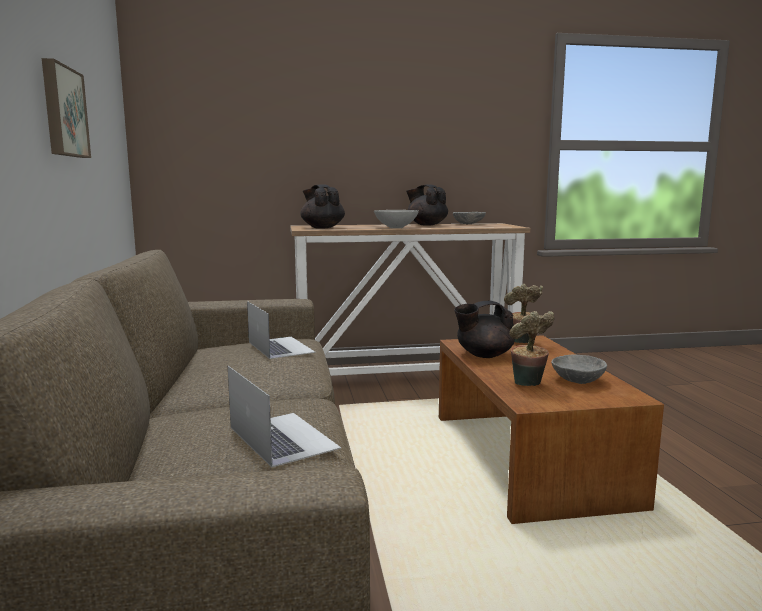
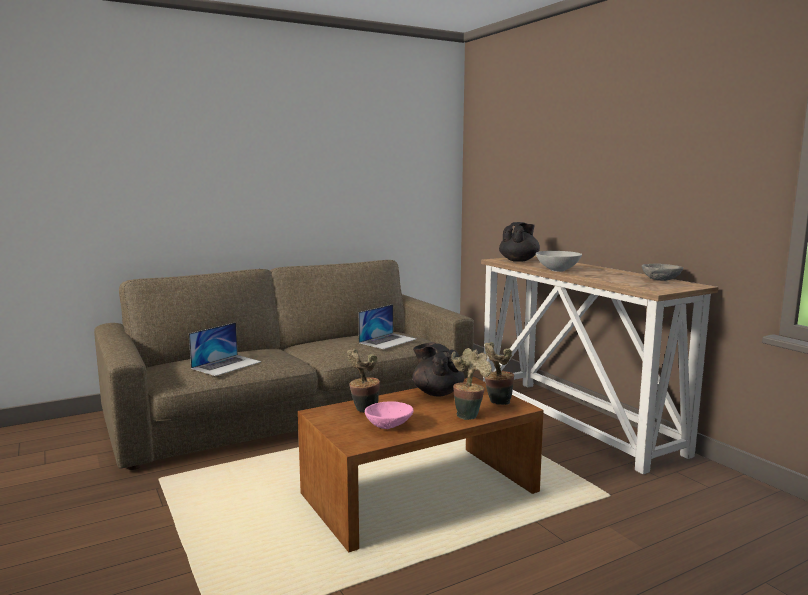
camera: 70 degrees right, 0 degrees up
picture [42,58,91,158] -> none
black teapot [406,185,448,225] -> none
grey bowl [551,355,607,384] -> pink bowl [365,401,413,429]
none -> potted plant [451,348,492,420]

